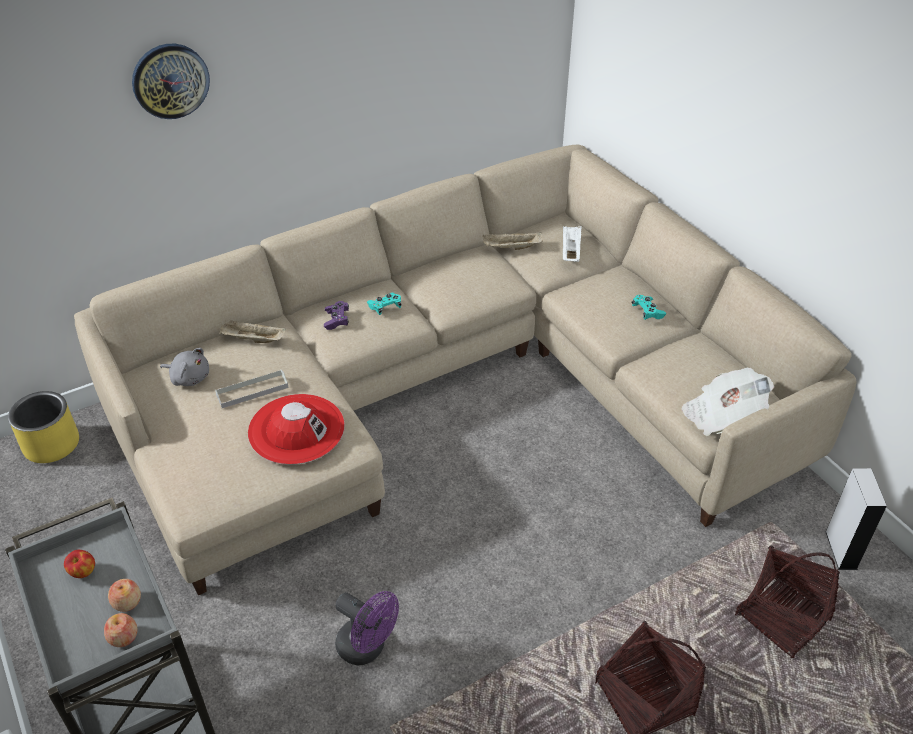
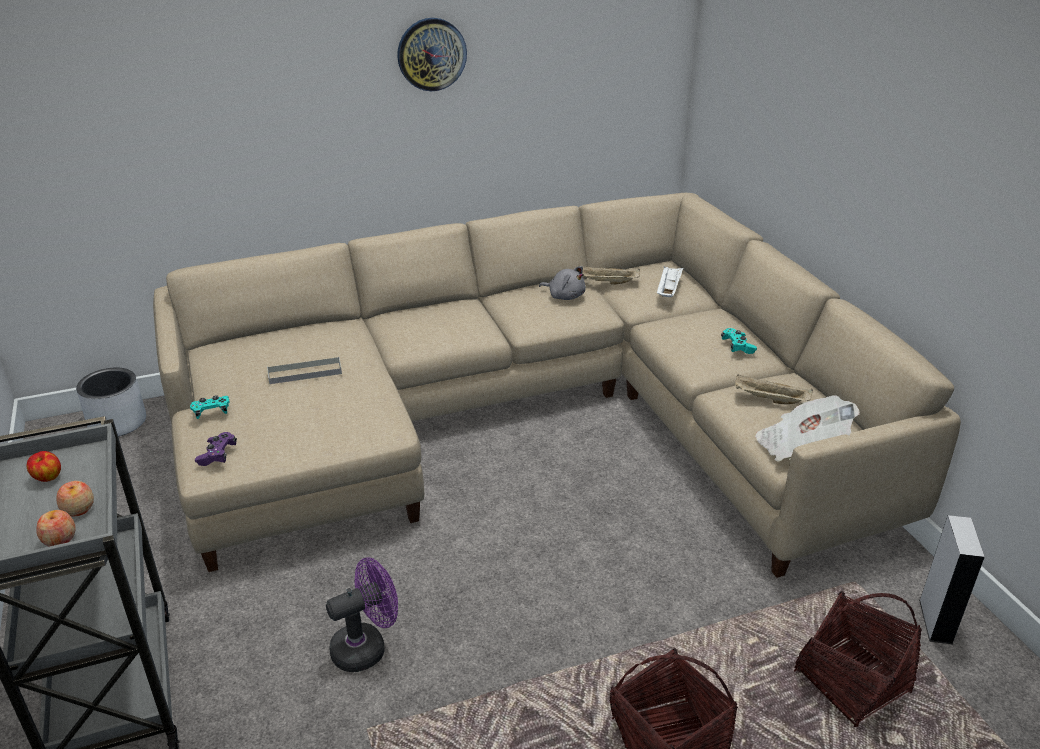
camera: 10 degrees right, 10 degrees down
yellow planter [8,391,79,463] -> grey planter [76,368,146,437]
wall clock [132,44,210,119] -> wall clock moved to [397,18,467,91]
grey plush toy [160,348,209,386] -> grey plush toy moved to [539,266,586,300]
beige tray [219,321,286,343] -> beige tray moved to [735,375,813,404]
red hat [248,394,345,465] -> none
purple game controller [324,301,349,330] -> purple game controller moved to [195,432,237,466]
purple fan [335,591,399,665] -> purple fan turned 75 degrees counterclockwise [326,557,398,672]
turquoise game controller [367,293,401,315] -> turquoise game controller moved to [190,395,229,419]

